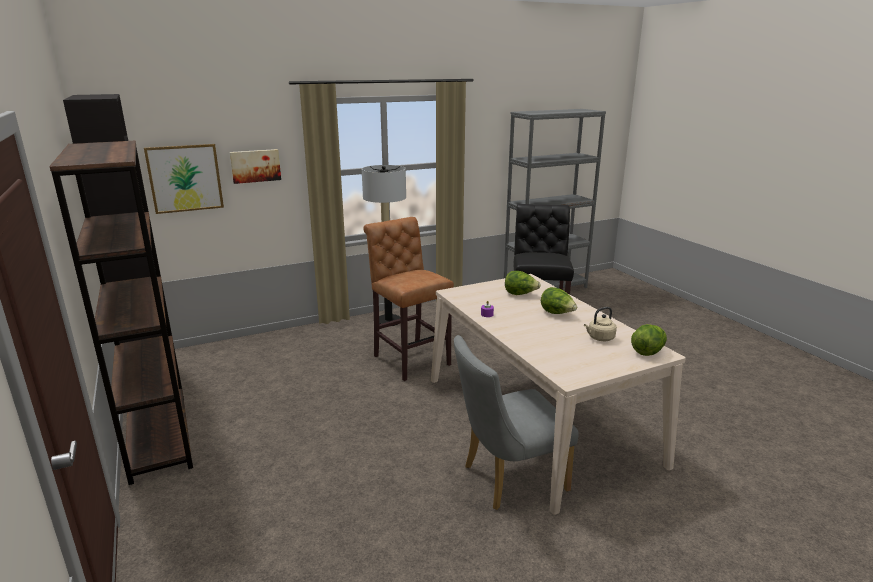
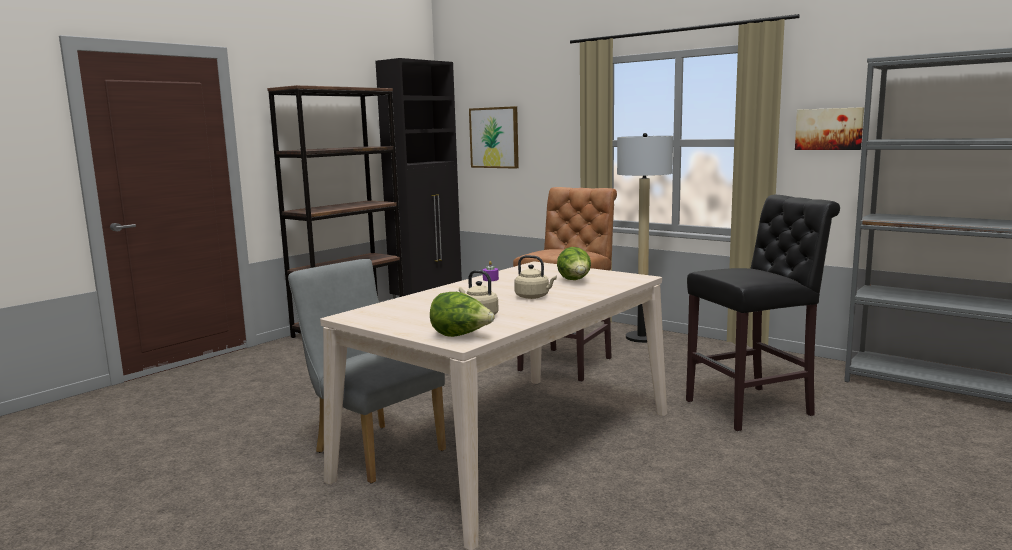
camera: 65 degrees right, 10 degrees down
picture [230,149,281,184] -> picture moved to [795,107,864,150]
lettuce [541,287,577,314] -> beige kettle [514,255,557,299]

